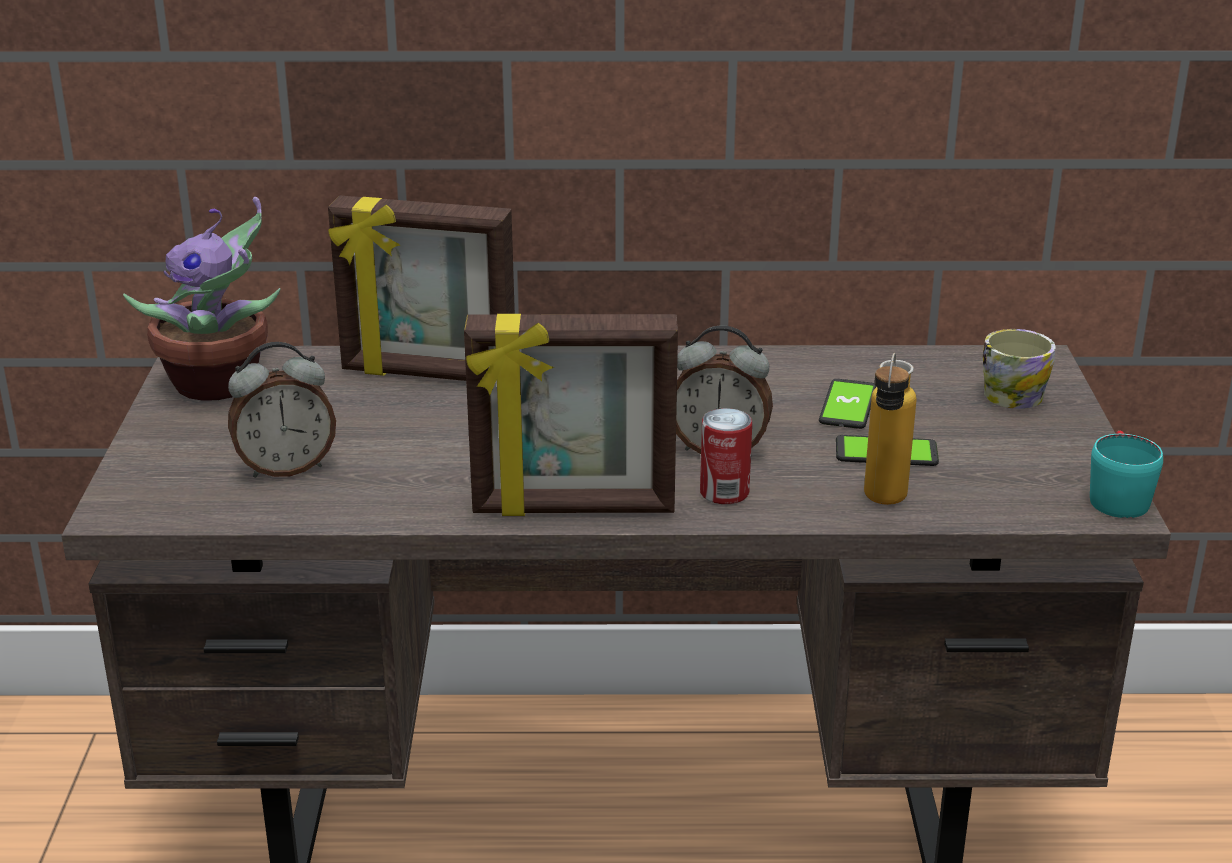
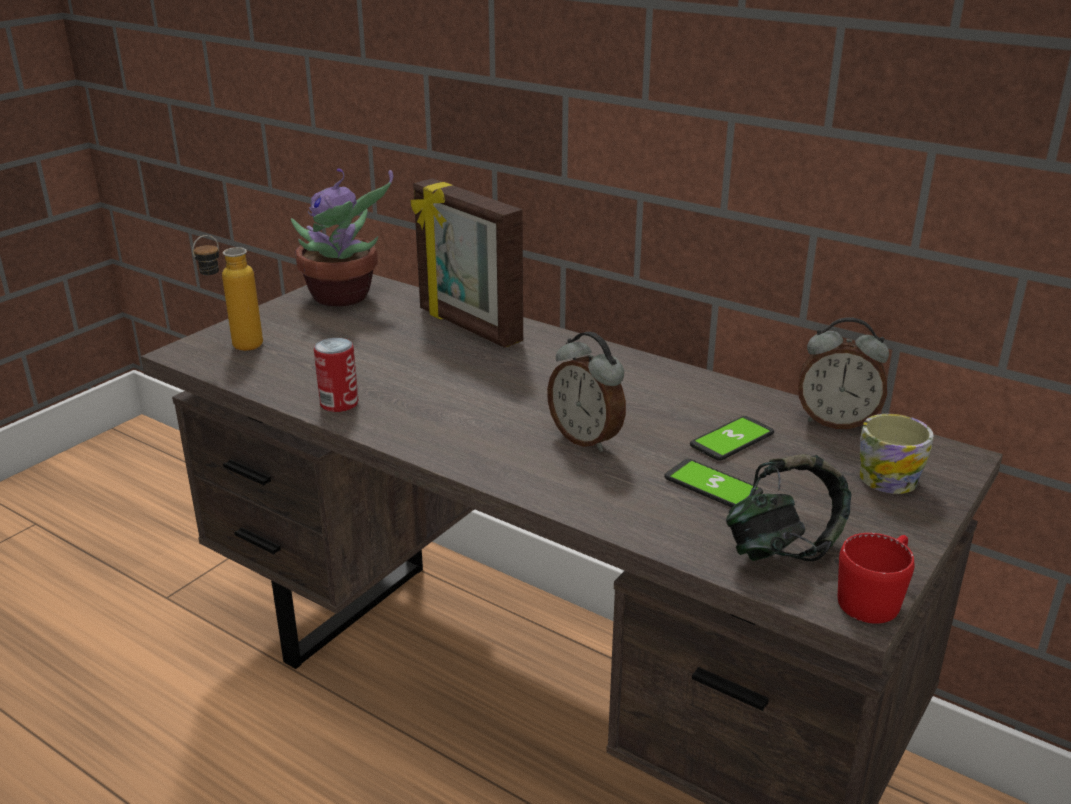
camera: 35 degrees right, 0 degrees up
alarm clock [228,342,336,478] -> alarm clock moved to [798,318,889,429]
picture frame [464,314,678,516] -> none
can [700,408,752,504] -> can moved to [314,338,358,412]
bottle [864,353,917,505] -> bottle moved to [192,235,263,351]
turquoise mug [1090,431,1163,518] -> red mug [838,533,914,624]
none -> headphones [726,454,851,561]

